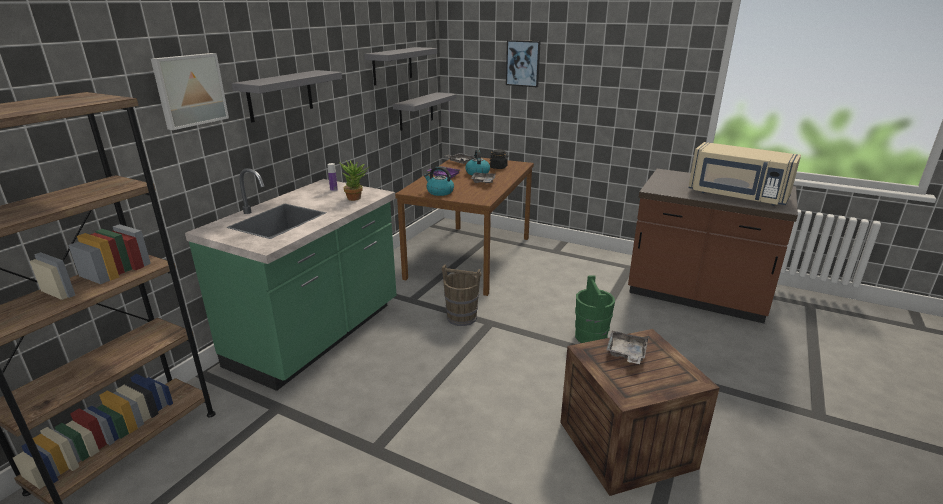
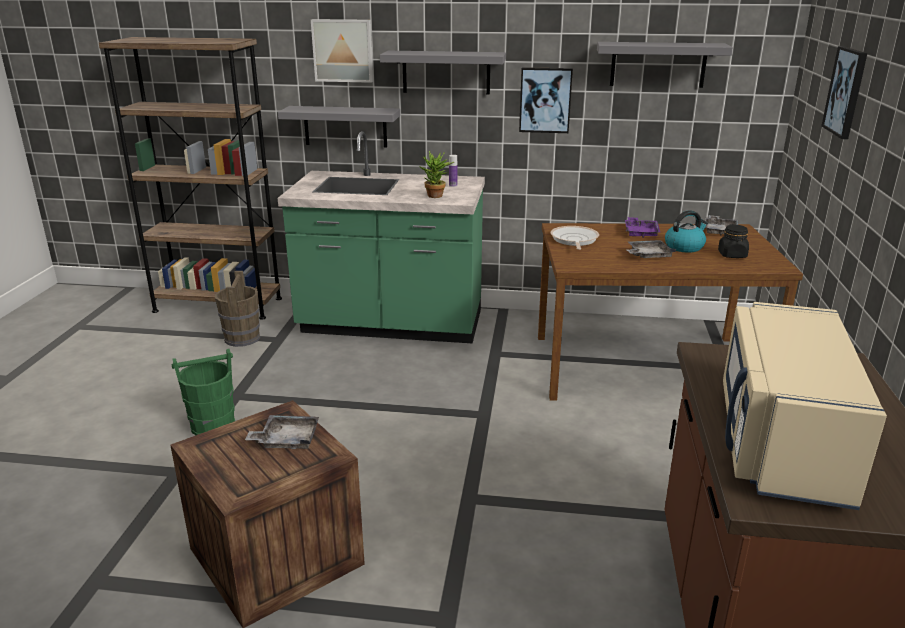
camera: 70 degrees right, 0 degrees up
grey shelf [393,92,456,131] -> grey shelf moved to [278,106,400,148]
kettle [424,166,454,196] -> frying pan [551,226,599,250]
brown bucket [442,264,482,326] -> brown bucket moved to [215,271,260,347]
green bucket [575,275,615,343] -> green bucket moved to [171,349,235,435]
none -> picture [519,67,573,133]

